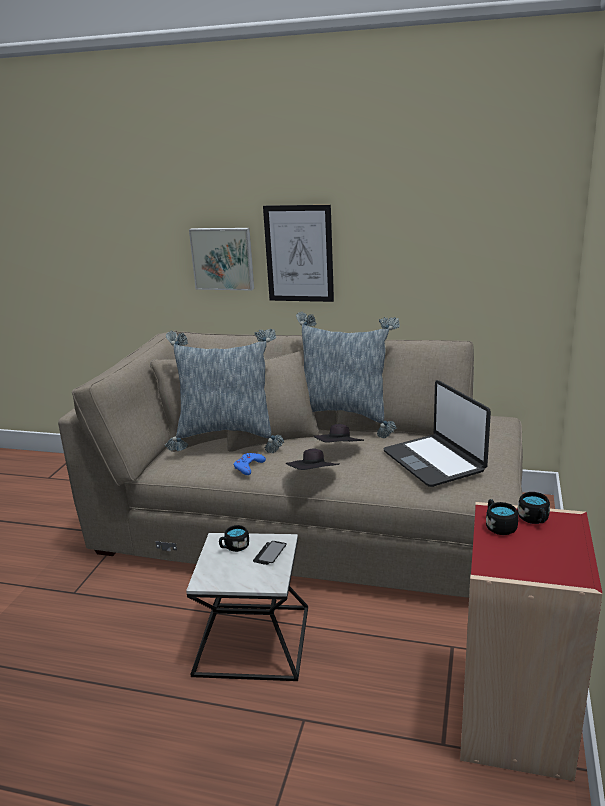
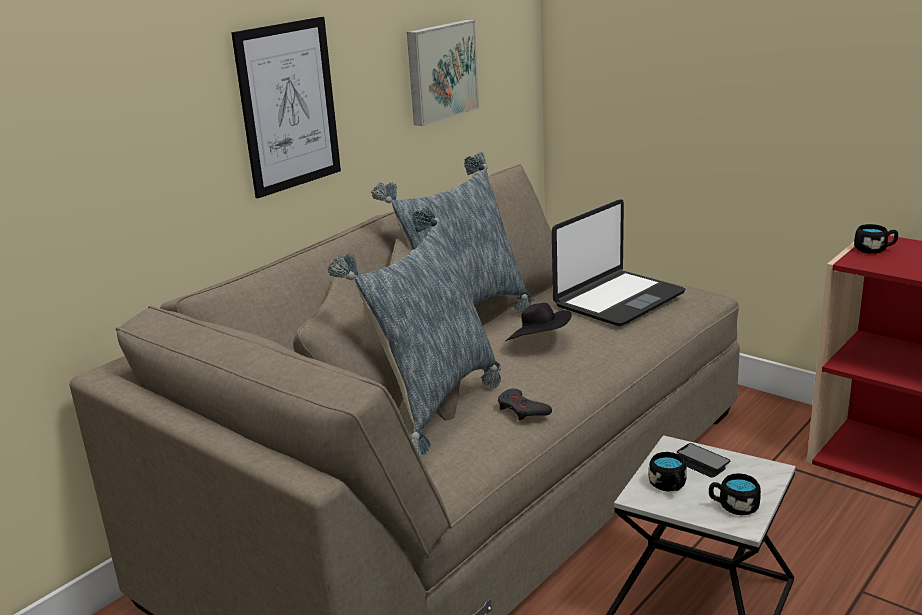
camera: 65 degrees left, 0 degrees up
picture [189,228,254,290] -> picture moved to [407,20,479,126]
blue game controller [234,453,266,475] -> grey game controller [498,389,552,421]
black hat [286,448,339,470] -> none
laptop [383,380,491,487] -> laptop turned 45 degrees counterclockwise [552,199,686,326]
black mug [486,499,518,535] -> black mug moved to [709,473,761,515]

